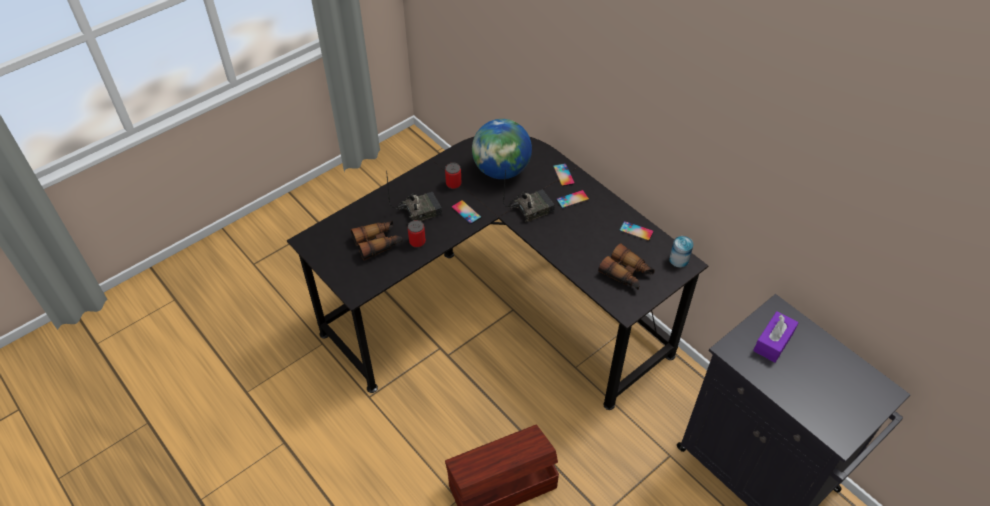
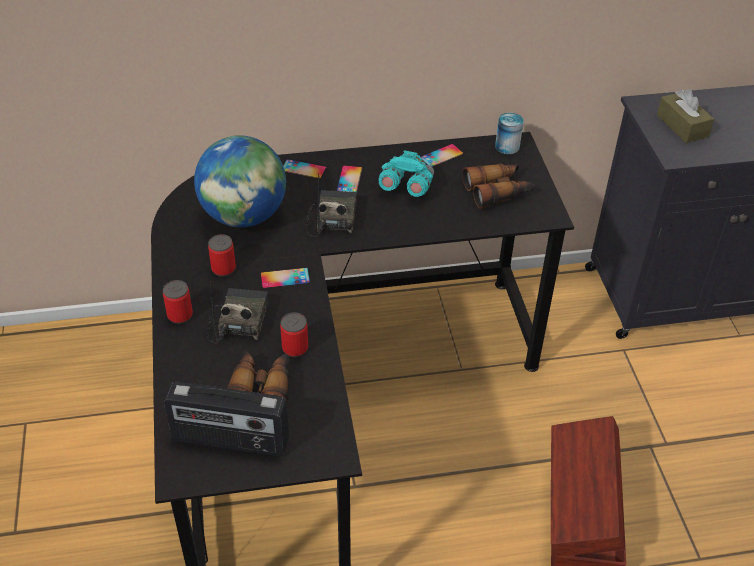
camera: 60 degrees left, 5 degrees down
purple tissue box [753,311,799,363] -> brown tissue box [657,89,714,143]
none -> can [163,280,193,324]
none -> radio [164,381,289,456]
none -> turquoise binoculars [379,150,434,197]

